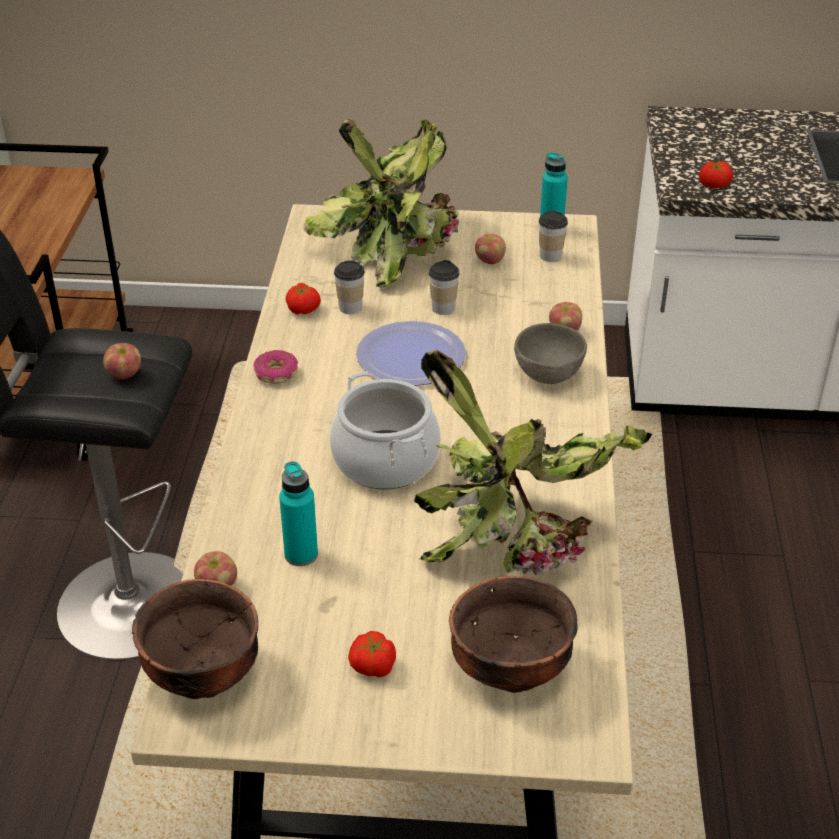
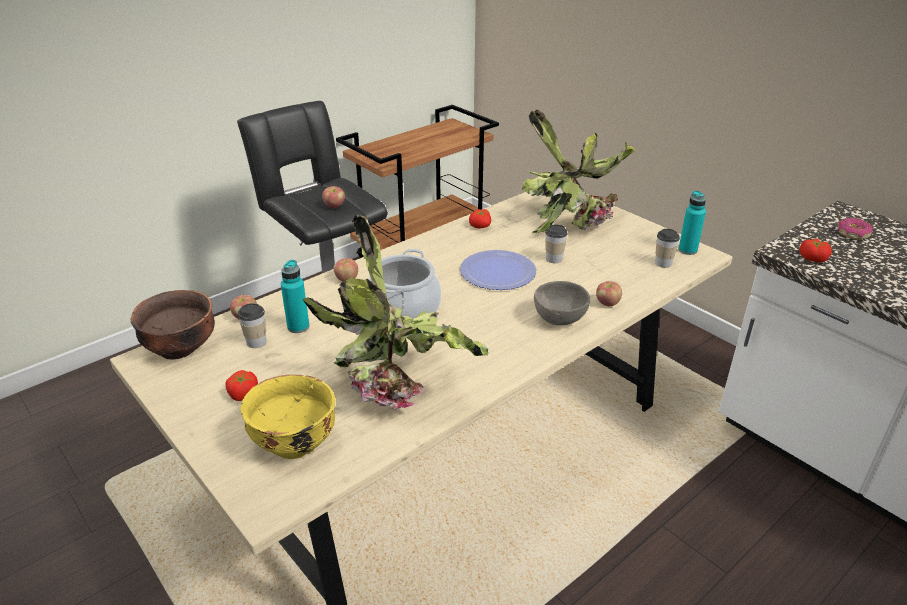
camera: 45 degrees right, 5 degrees down
donut [253,350,298,384] -> donut moved to [837,218,873,239]
cup [334,260,365,314] -> cup moved to [238,303,267,348]
brown bowl [449,576,578,693] -> yellow bowl [240,375,336,459]
apple [475,234,506,264] -> apple moved to [333,258,358,282]

